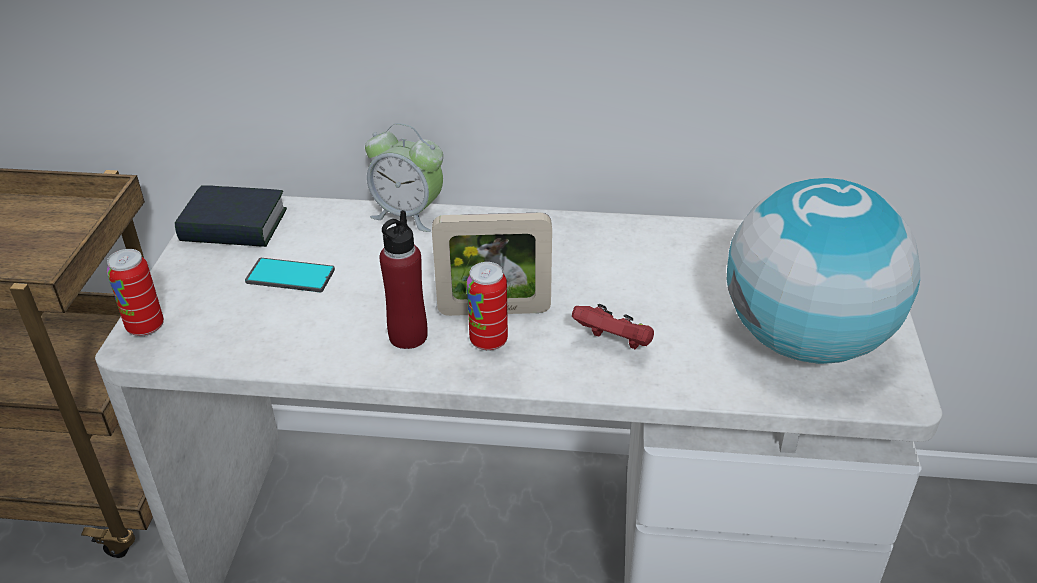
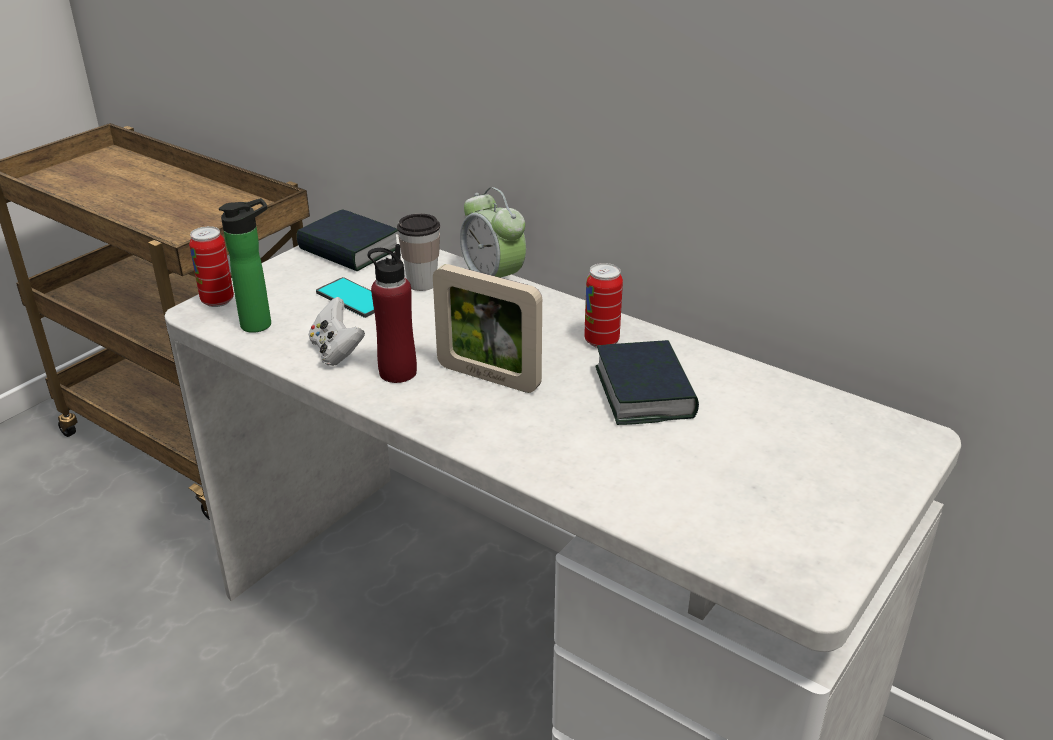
camera: 30 degrees right, 5 degrees down
can [467,262,508,351] -> can moved to [584,263,623,348]
red game controller [572,304,654,349] -> none
globe [727,178,920,364] -> none
none -> bottle [219,198,271,333]
none -> white game controller [309,297,365,366]
none -> cup [397,214,440,291]
none -> book [596,340,699,425]

